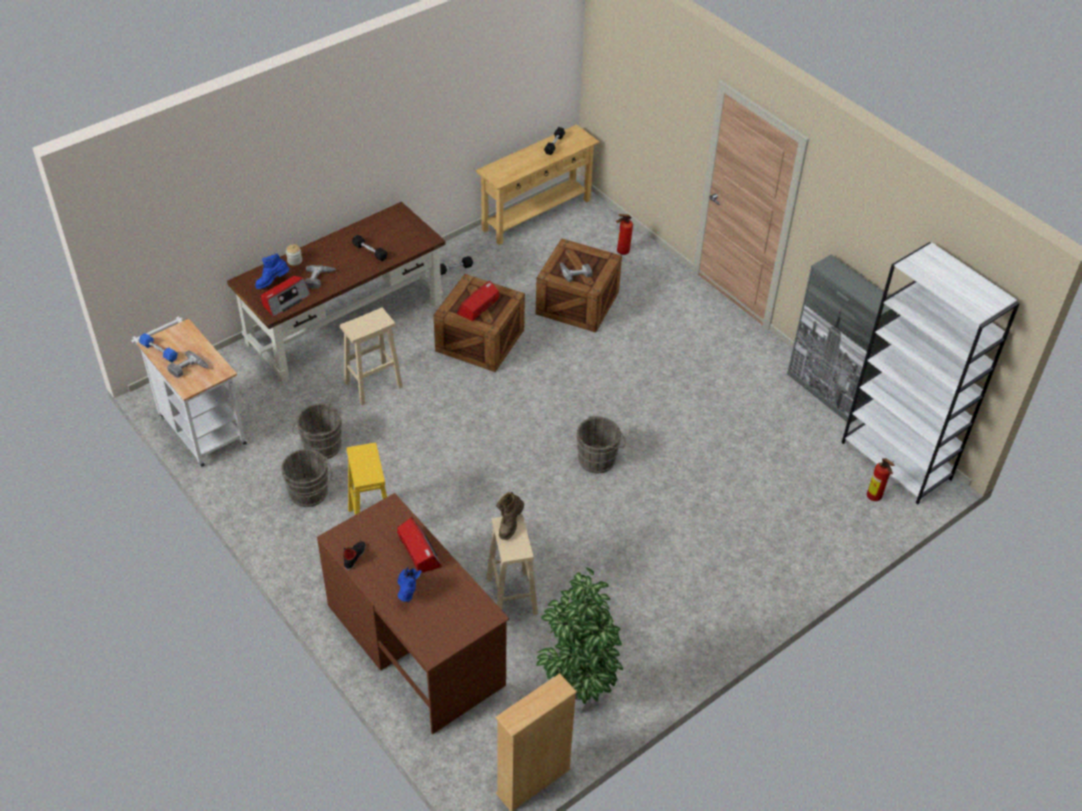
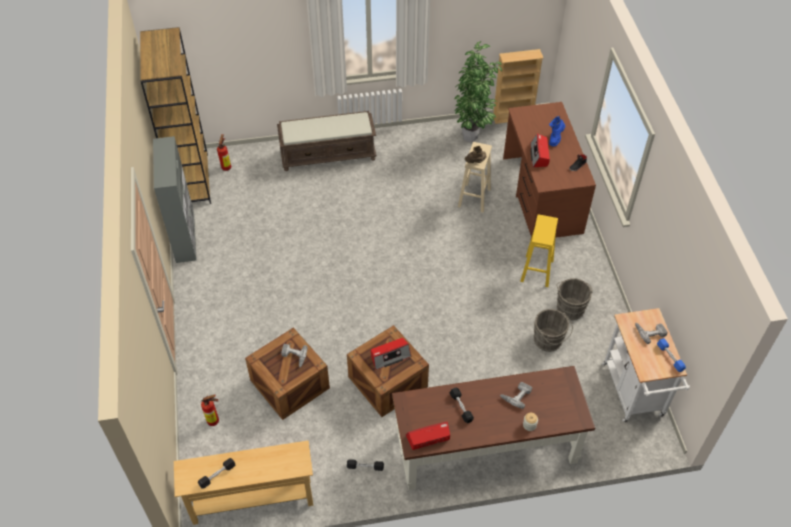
camera: 150 degrees left, 5 degrees up
blue boot [255,253,290,289] -> none
radio [261,276,311,317] -> radio moved to [405,421,450,450]
beige stool [340,307,403,405] -> none
grey bucket [576,416,626,473] -> none
white bookcase [842,242,1020,504] -> brown bookcase [140,27,211,204]
none -> brown bench [277,111,377,171]

